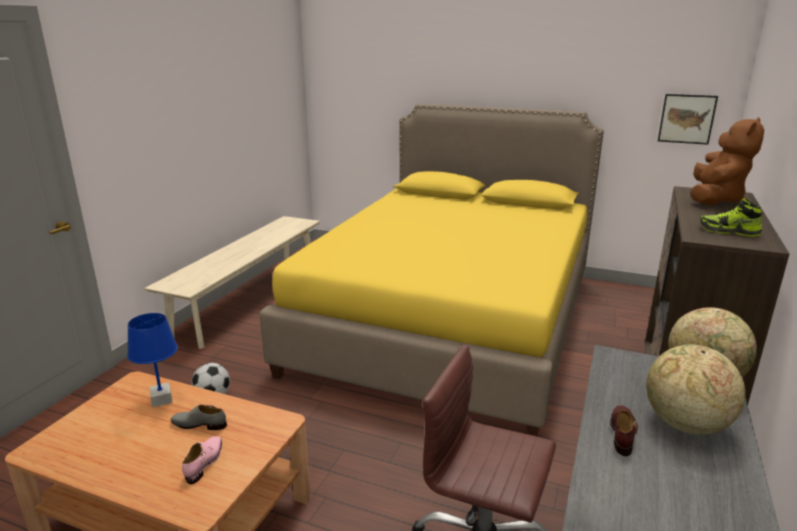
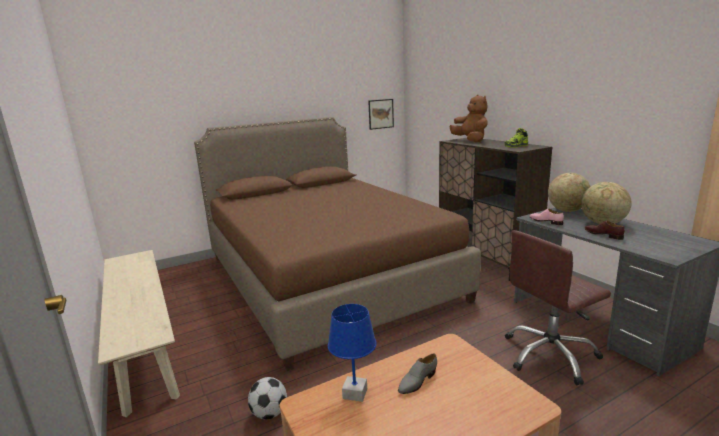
camera: 50 degrees left, 5 degrees down
pink shoe [182,436,222,484] -> pink shoe moved to [530,208,564,225]
yellow bed [260,104,604,436] -> brown bed [194,117,481,371]

